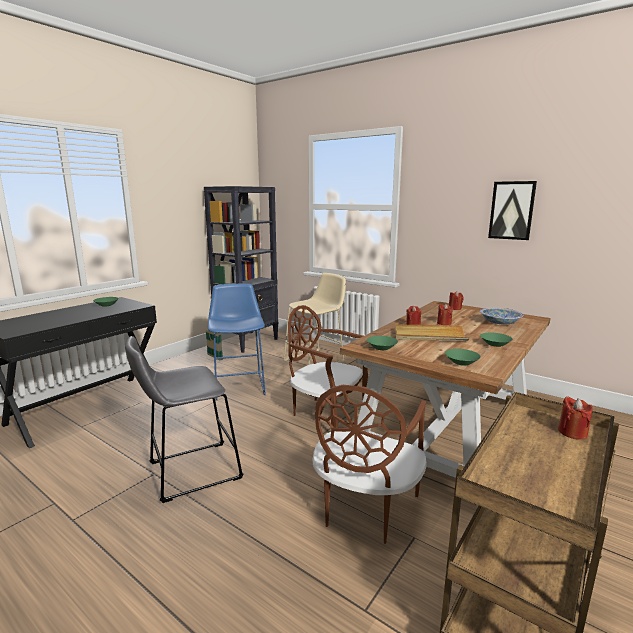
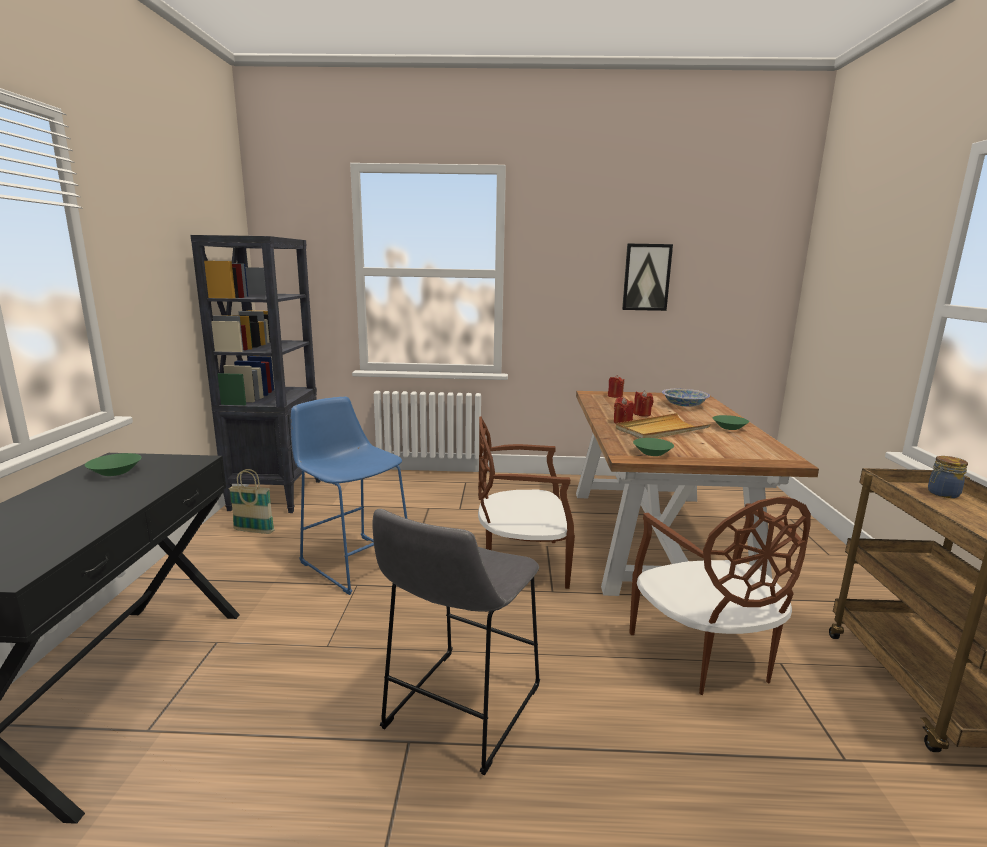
camera: 35 degrees left, 0 degrees up
beige stool [283,273,346,365] -> none
green bowl [445,349,481,366] -> none
red candle [558,396,593,440] -> jar [928,456,968,498]

